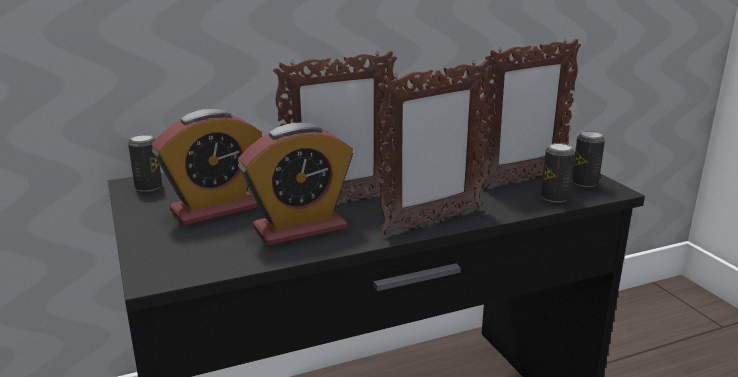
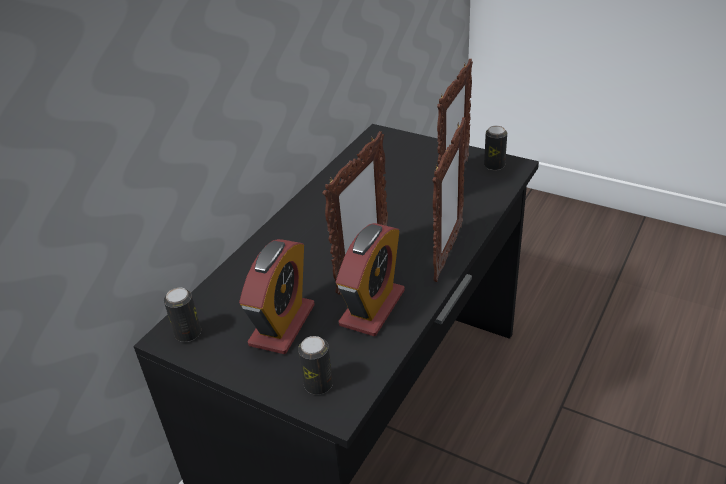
camera: 35 degrees left, 15 degrees up
can [541,143,575,203] -> can moved to [298,336,333,395]

